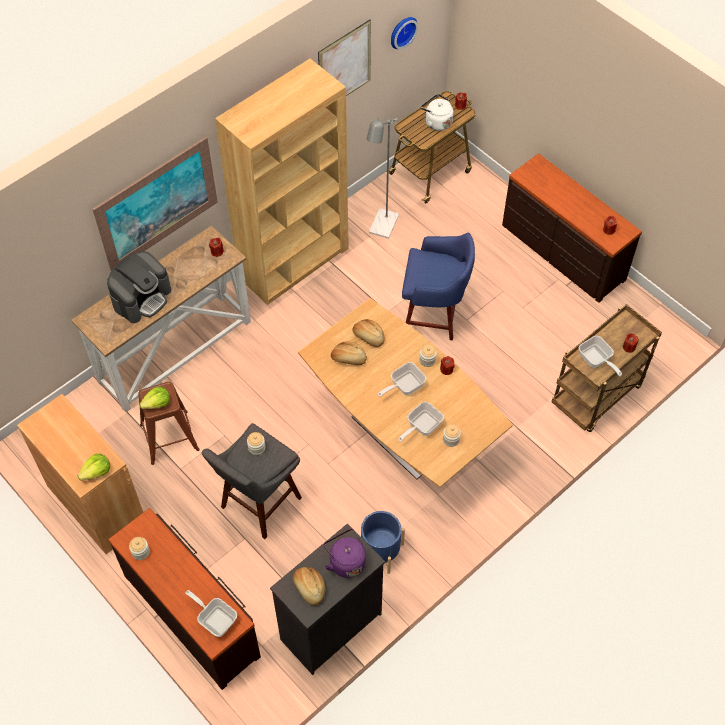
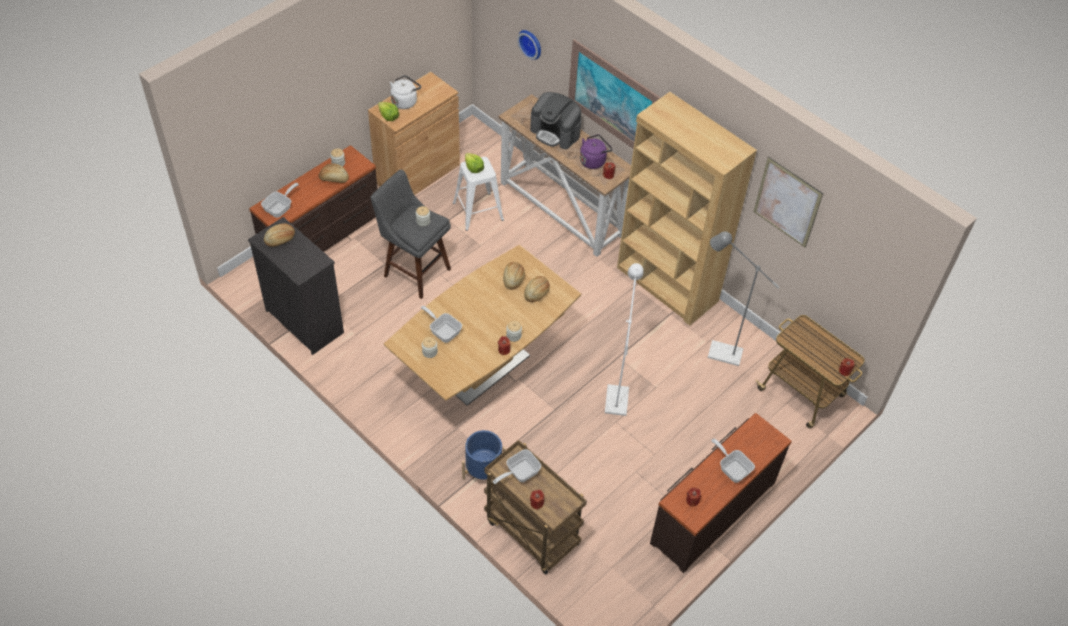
camera: 85 degrees right, 5 degrees down
brown stool [138,382,200,465] -> white stool [453,157,504,231]
purple kettle [324,529,366,578] -> purple kettle moved to [580,134,613,169]
blue planter [361,511,405,574] -> blue planter moved to [462,430,506,483]
frying pan [378,362,426,397] -> frying pan moved to [711,438,755,483]
wall clock [391,17,418,49] -> wall clock moved to [517,30,541,60]
blue stool [402,233,475,340] -> white floor lamp [605,263,644,416]
white kettle [421,94,453,131] -> white kettle moved to [390,75,421,109]
none -> bread [319,164,349,183]

